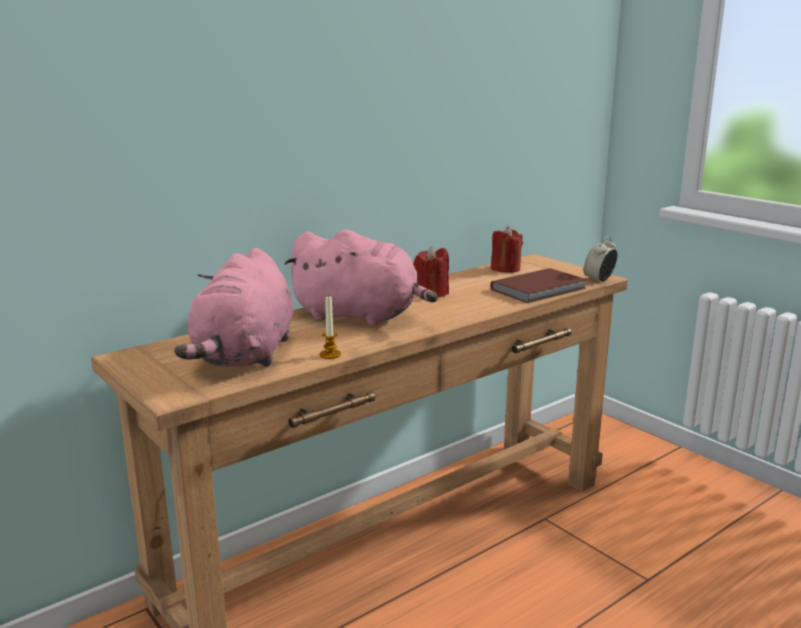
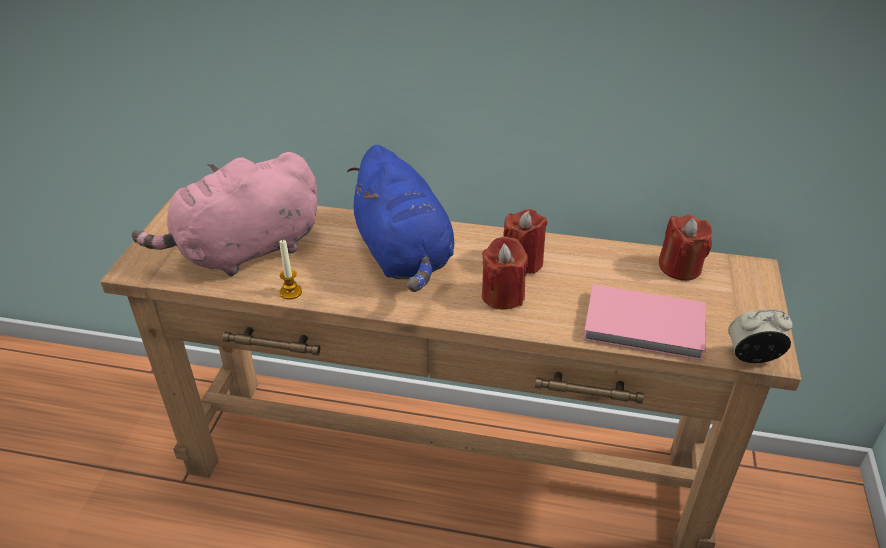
camera: 50 degrees right, 20 degrees up
pink plush toy [284,230,437,325] -> blue plush toy [347,145,454,292]
brown book [490,268,587,303] -> pink book [583,284,705,361]
none -> red candle [482,237,528,310]

